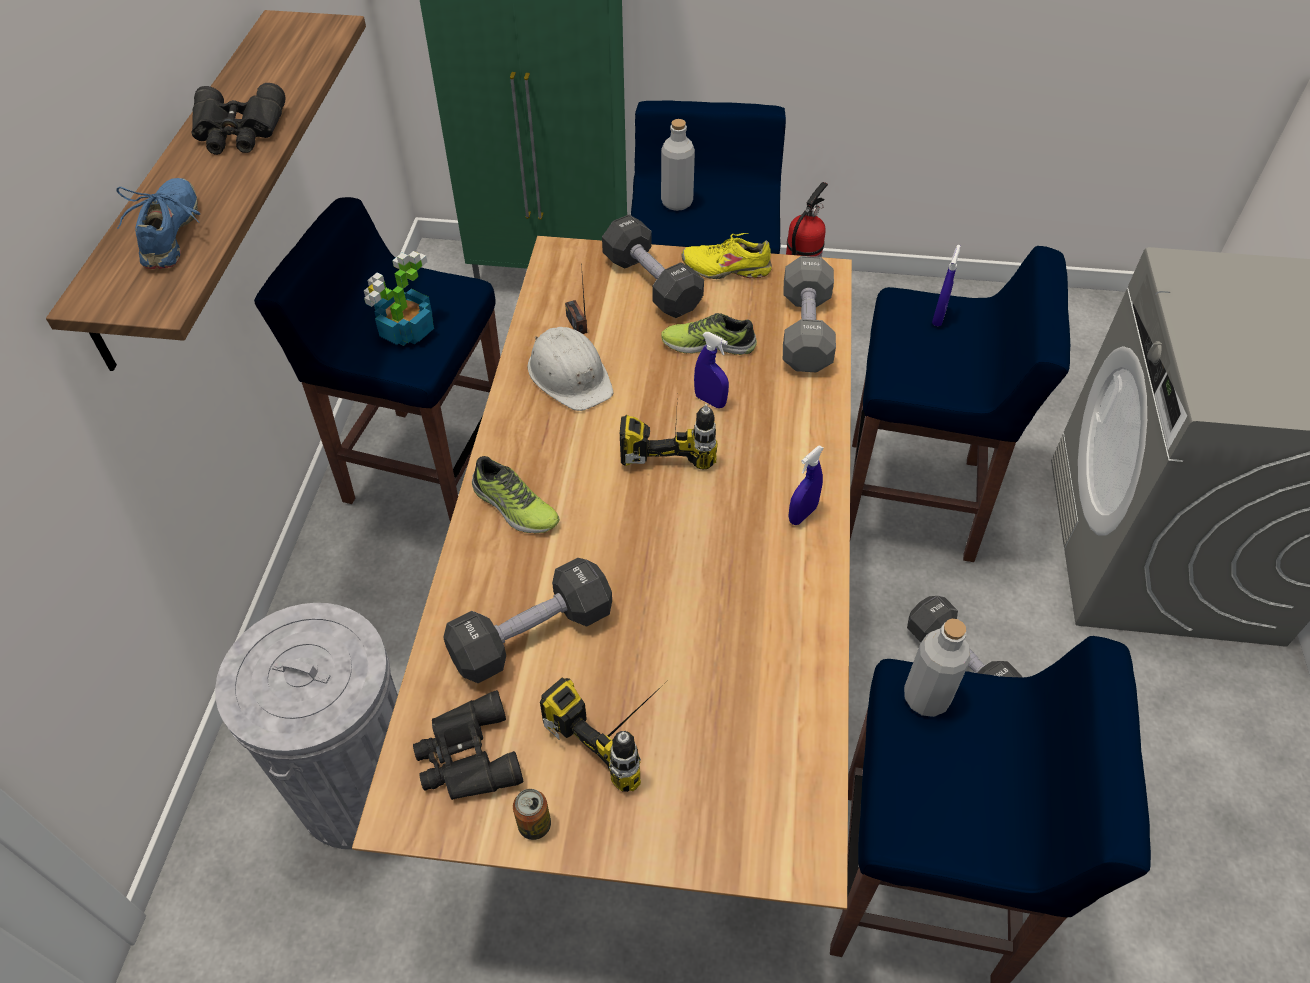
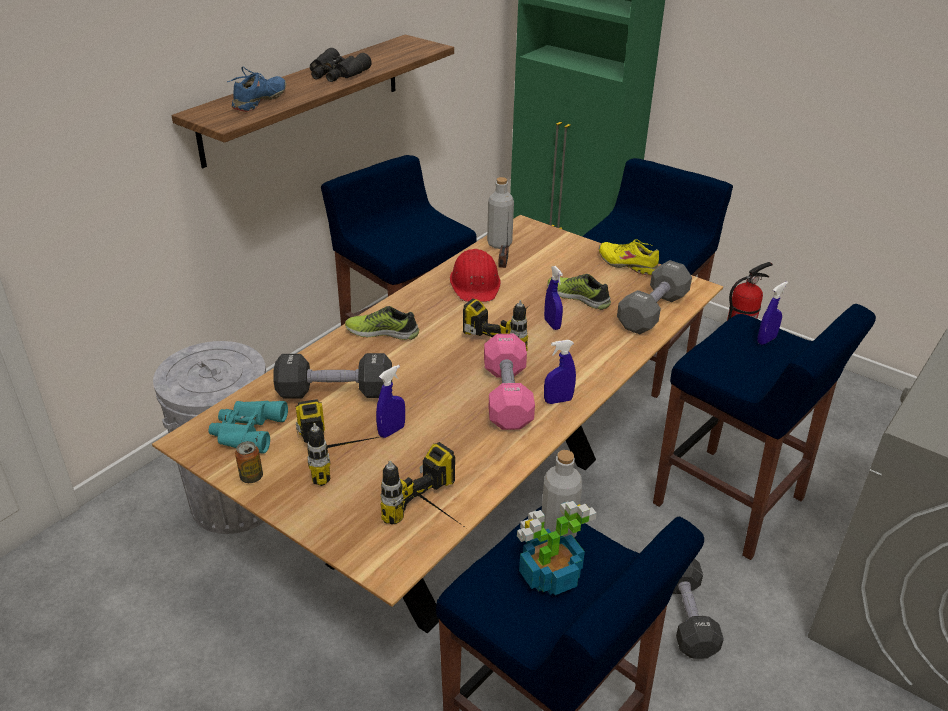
camera: 30 degrees right, 15 degrees down
potted plant [364,251,434,346] -> potted plant moved to [517,501,597,595]
black binoculars [413,690,524,800] -> turquoise binoculars [209,401,288,453]
shoe [472,456,560,533] -> shoe turned 120 degrees clockwise [345,306,419,340]
white hard hat [528,327,613,411] -> red hard hat [450,249,501,302]
black dumbbell [602,215,704,318] -> none
grey bottle [661,119,695,211] -> grey bottle moved to [487,177,514,249]
none -> blue spray bottle [376,365,405,438]
none -> power drill [380,442,466,528]
none -> pink dumbbell [484,334,535,430]

